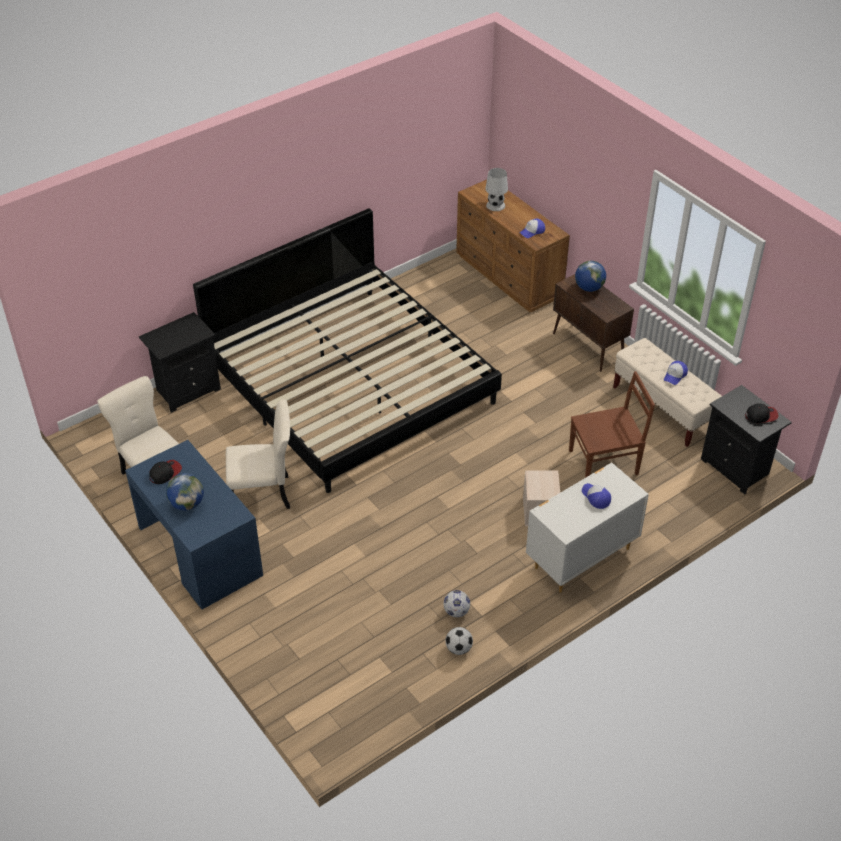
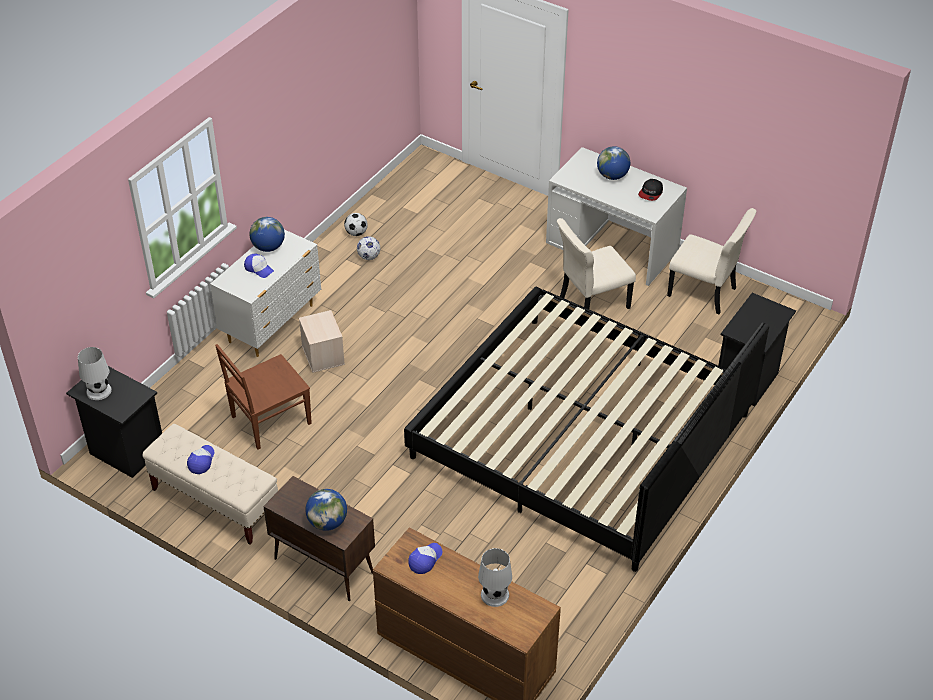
camera: 160 degrees right, 0 degrees up
blue desk [125,440,263,609] -> white desk [546,147,687,286]
cap [745,403,778,423] -> white table lamp [78,347,112,400]
none -> globe [249,217,285,252]

